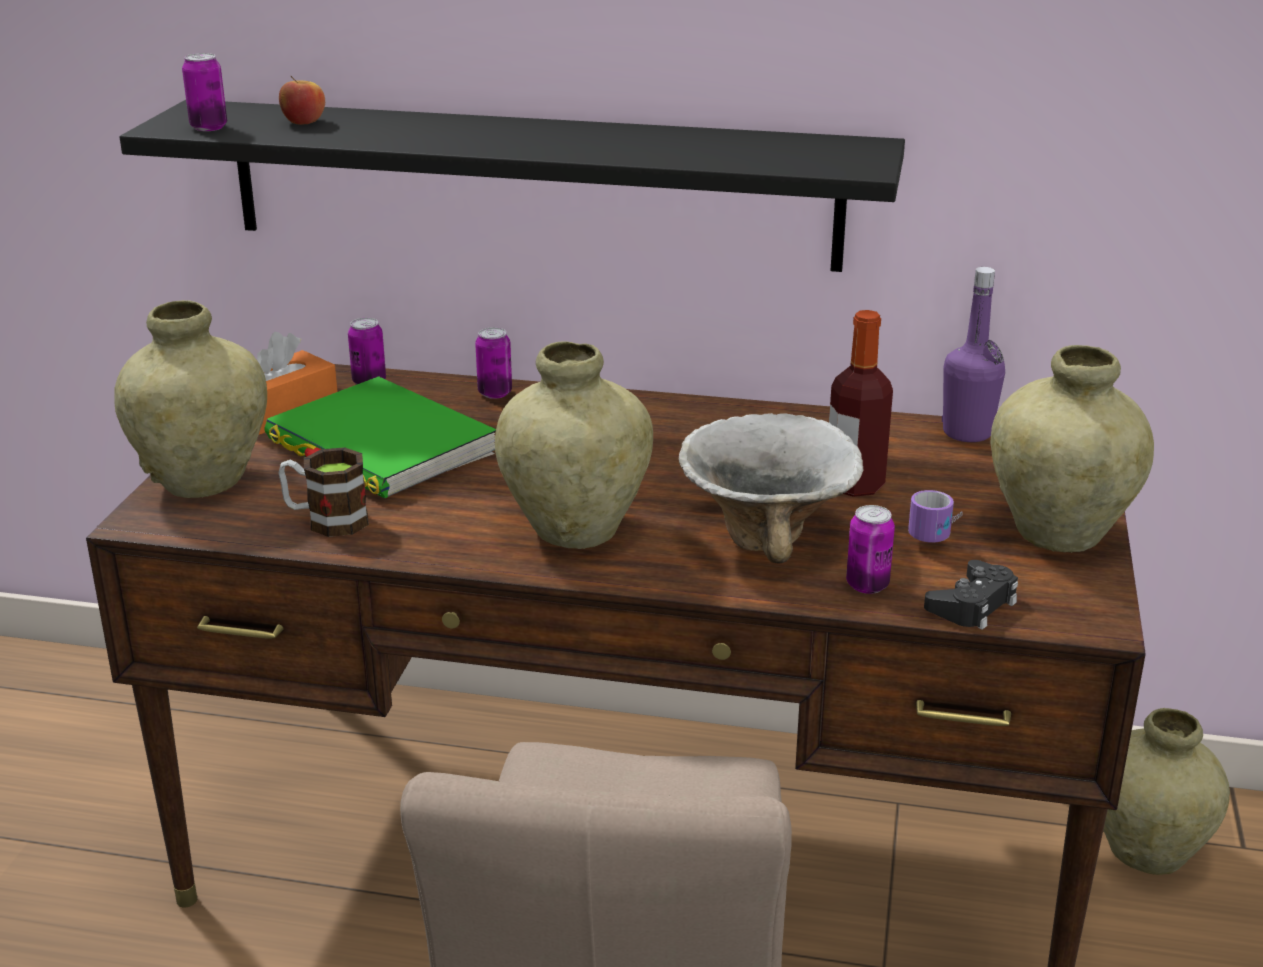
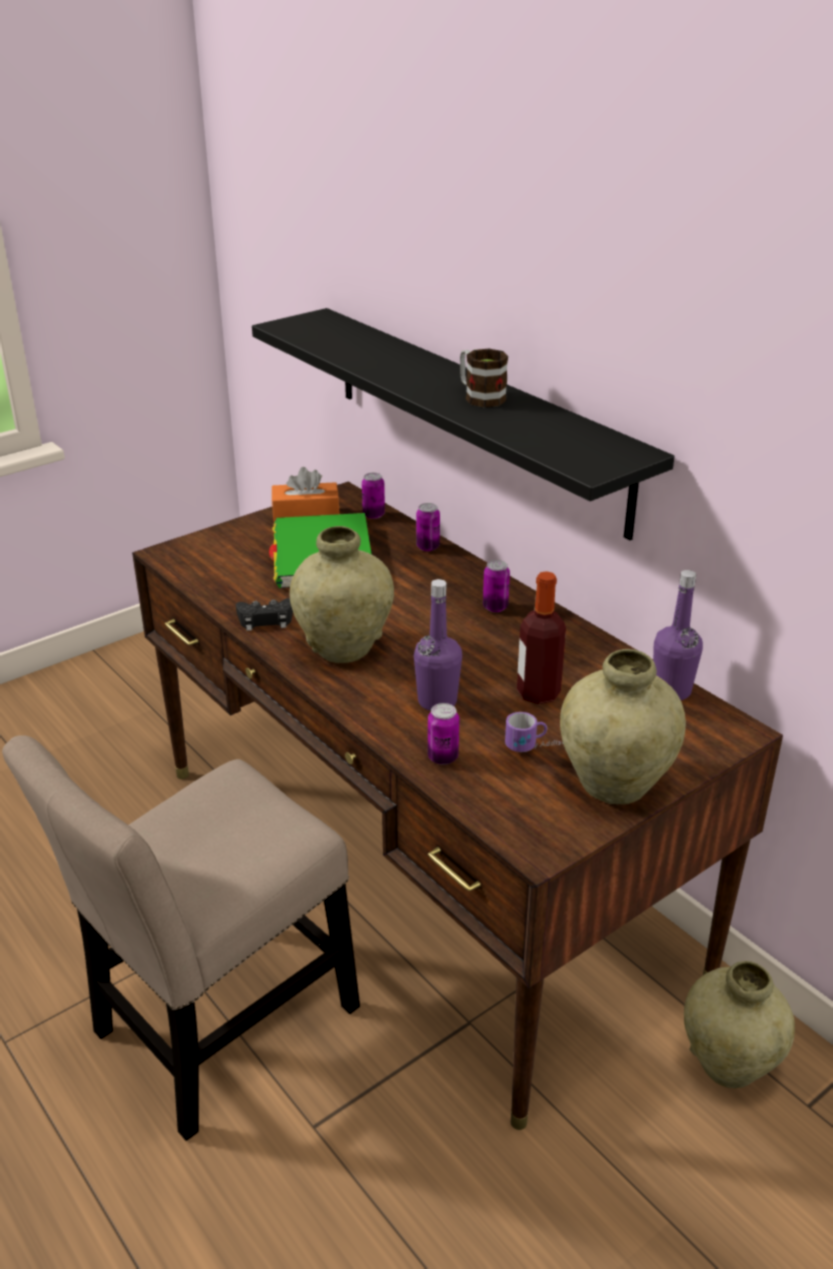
camera: 40 degrees right, 5 degrees up
beige vase [114,300,267,498] -> none
can [182,53,227,131] -> can moved to [483,560,510,612]
mug [278,447,369,537] -> mug moved to [460,349,508,408]
apple [279,76,325,125] -> none
bowl [679,413,863,563] -> purple bottle [414,579,462,711]
black game controller [924,560,1018,630] -> black game controller moved to [236,598,293,631]

